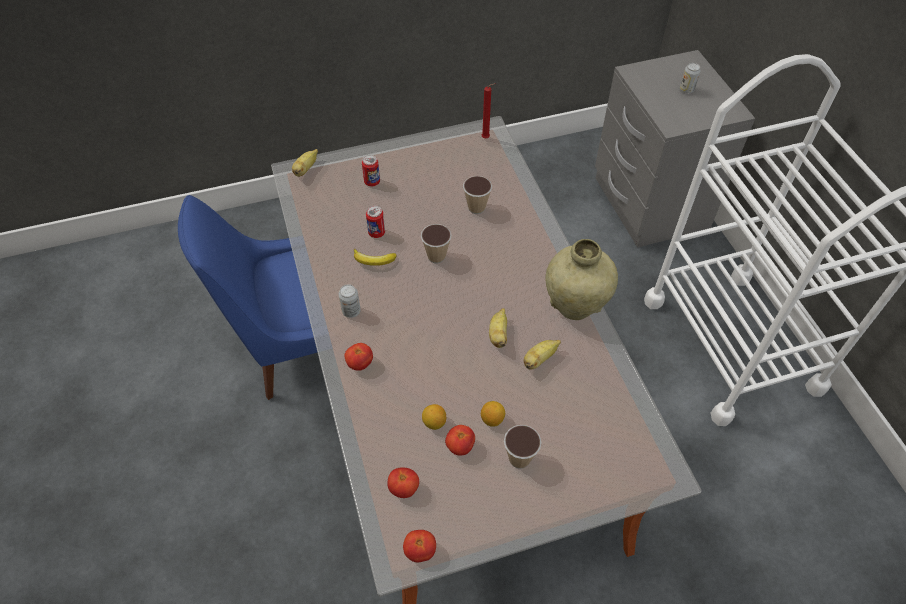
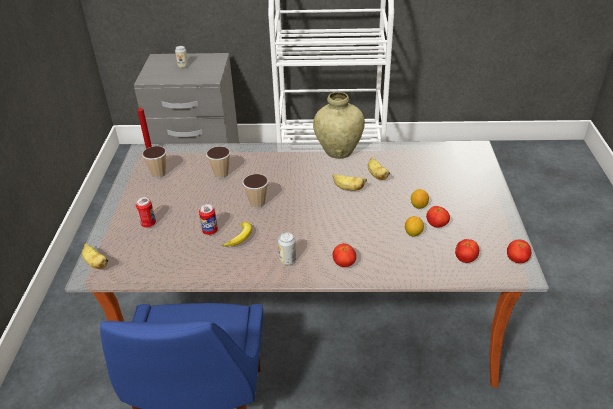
camera: 70 degrees left, 15 degrees down
cup [504,425,542,469] -> cup moved to [142,146,166,178]

